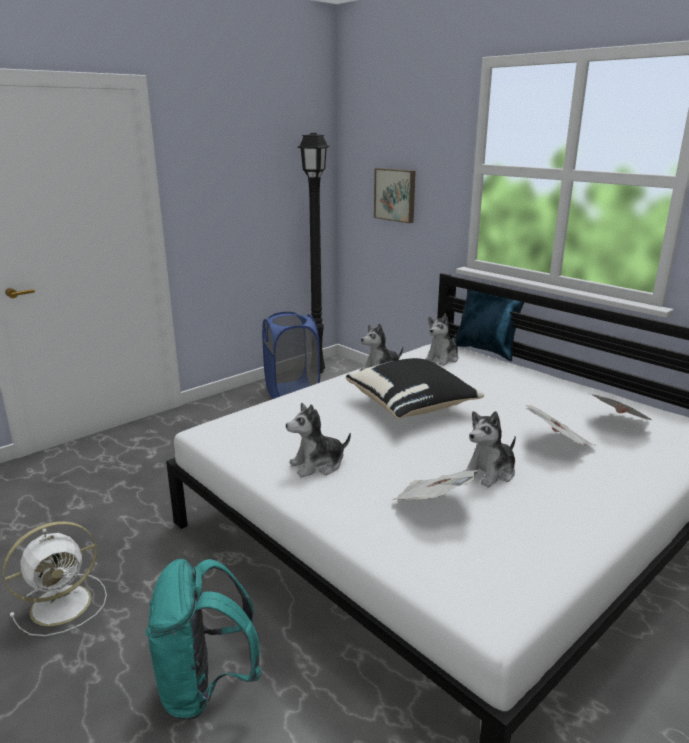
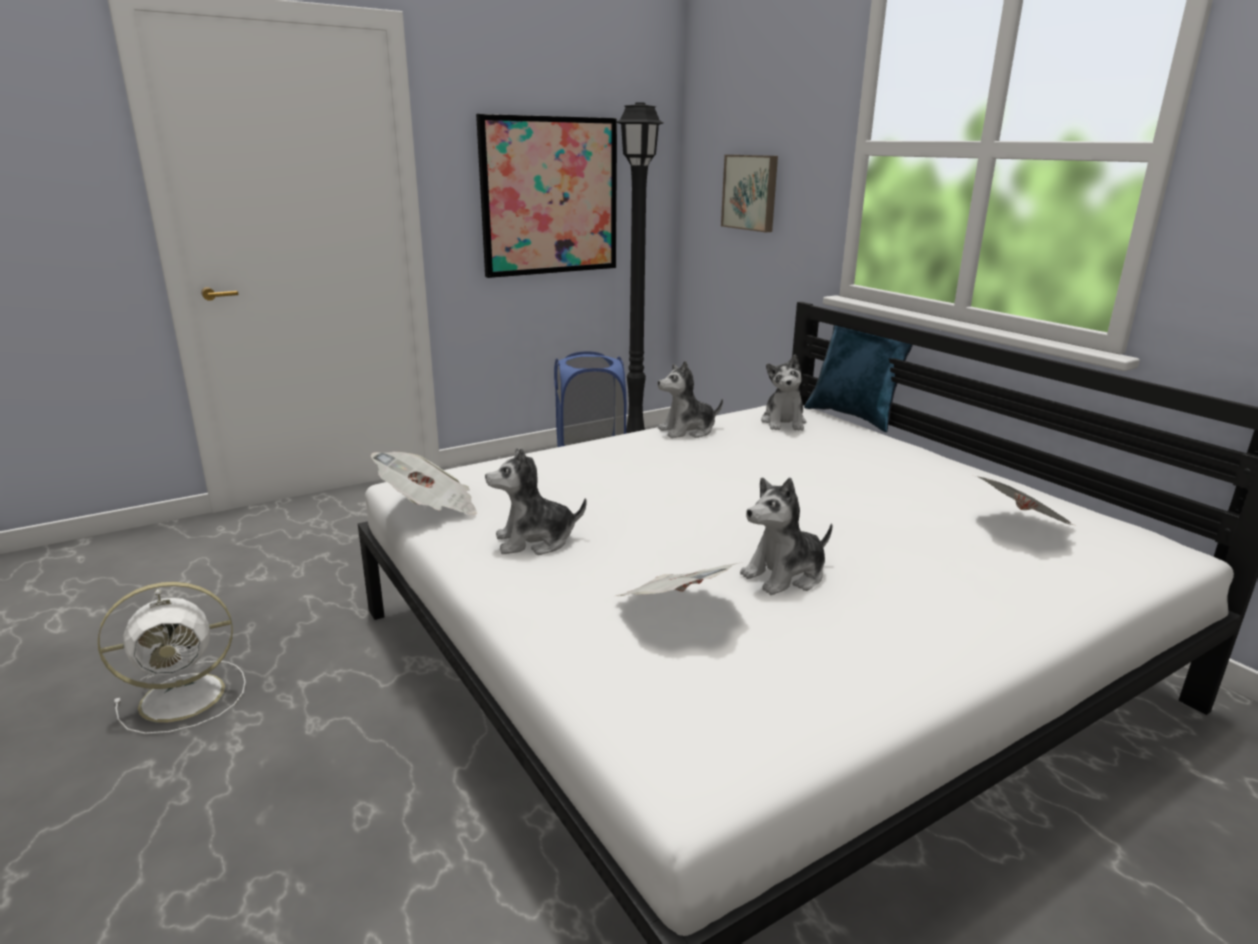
camera: 10 degrees right, 0 degrees up
turquoise backpack [145,559,261,720] -> none
black pillow [346,358,484,419] -> none
plush toy [425,314,459,366] -> plush toy turned 45 degrees counterclockwise [761,355,806,431]
newspaper [525,405,596,446] -> newspaper moved to [371,452,478,514]
none -> picture [476,114,617,278]

